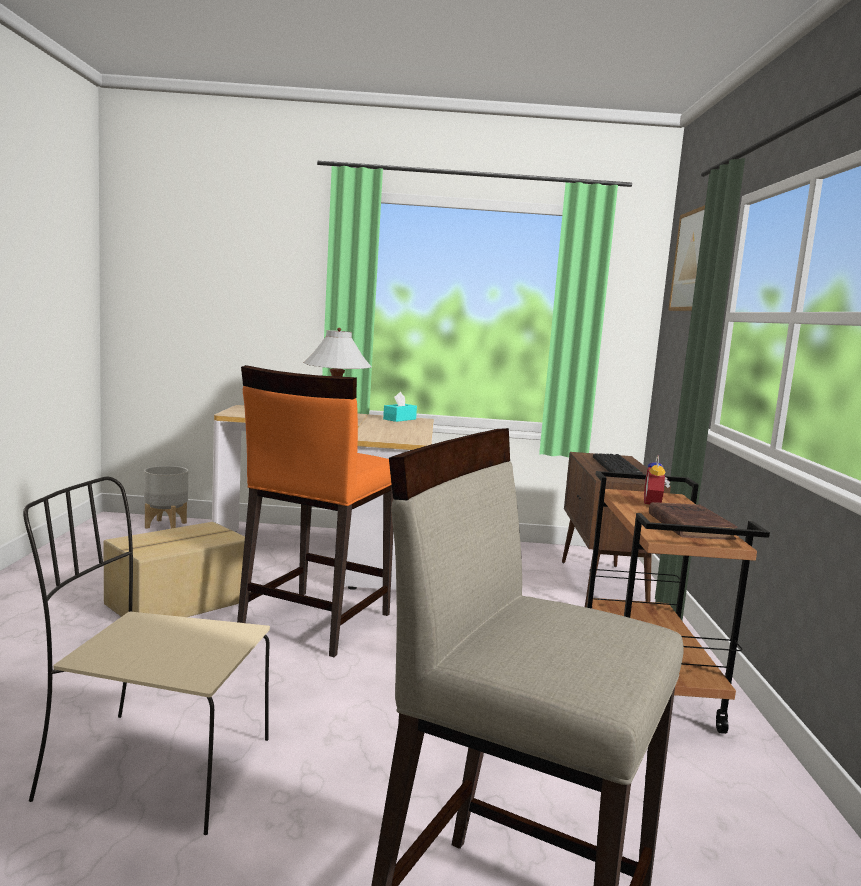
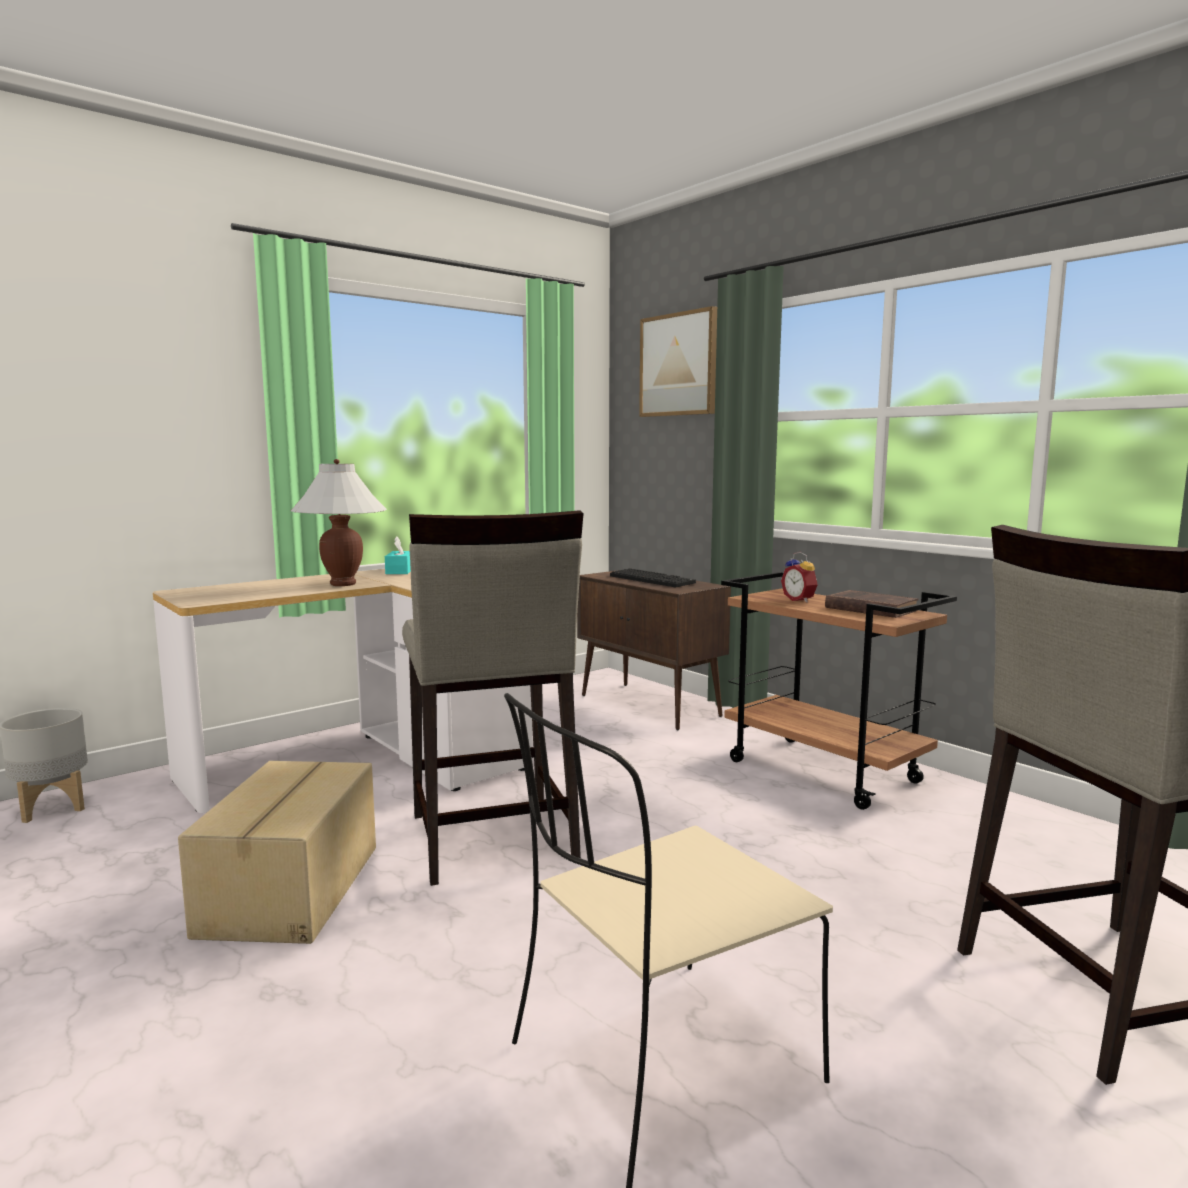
camera: 40 degrees left, 0 degrees up
orange stool [237,365,394,657] -> beige stool [402,510,584,886]

